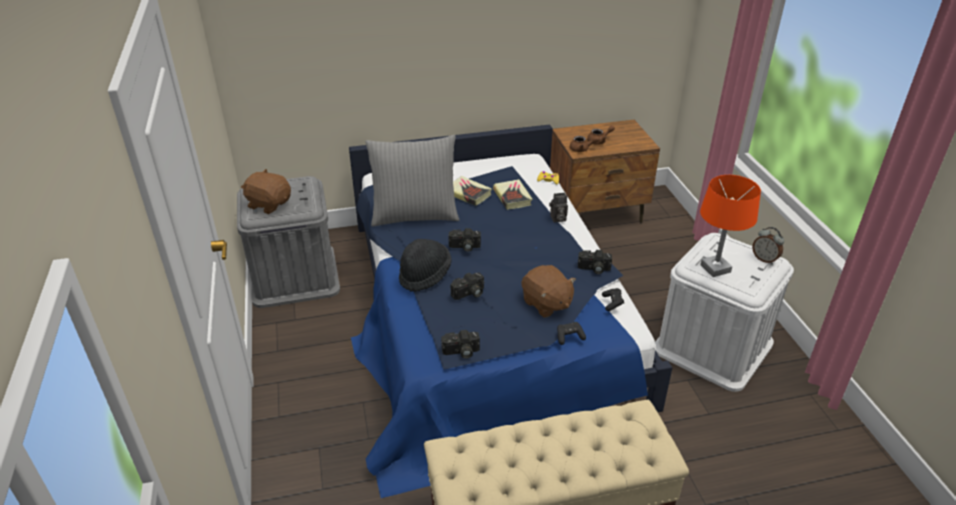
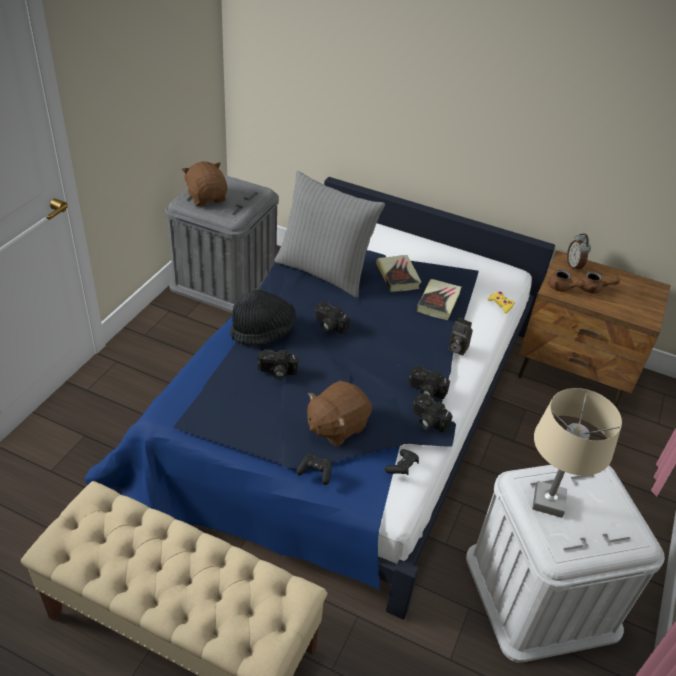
camera: 35 degrees right, 5 degrees up
camera [441,330,480,359] -> camera moved to [408,366,450,399]
brown plush toy [522,265,576,318] -> brown plush toy turned 45 degrees clockwise [307,381,372,447]
orange table lamp [700,175,761,277] -> beige table lamp [532,388,622,518]
alarm clock [752,227,784,264] -> alarm clock moved to [567,234,591,272]

